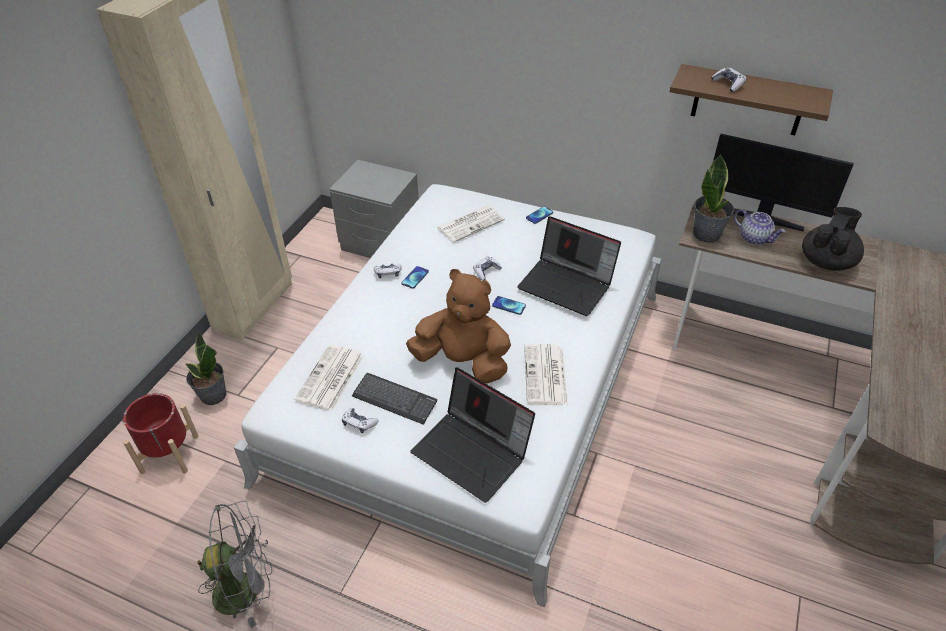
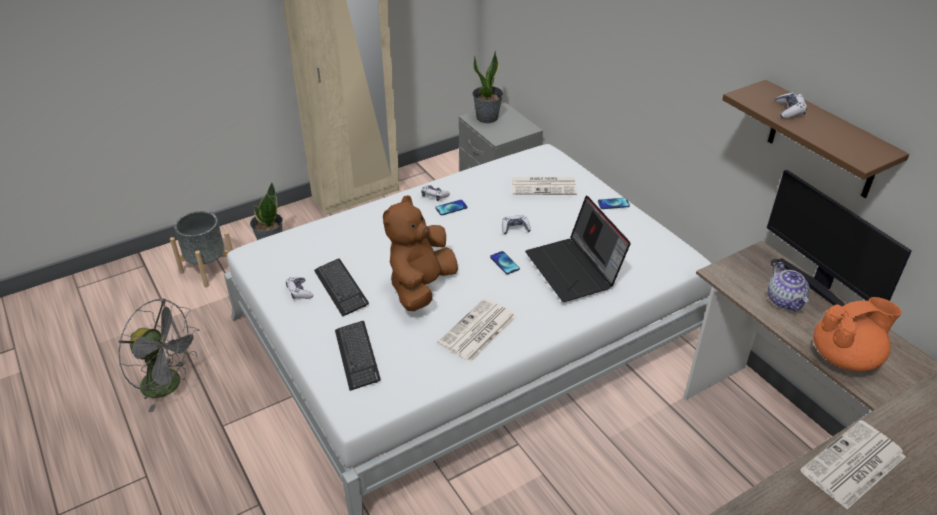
camera: 35 degrees right, 5 degrees down
red planter [123,393,199,474] -> grey planter [170,211,233,288]
newspaper [294,345,364,411] -> newspaper moved to [800,420,906,509]
brown plush toy [406,269,511,383] -> brown plush toy turned 120 degrees counterclockwise [383,195,458,311]
laptop [410,367,535,503] -> keyboard [335,321,381,391]
potted plant [693,154,734,243] -> potted plant moved to [473,51,503,123]
black teapot [802,207,864,271] -> orange teapot [813,297,902,371]

